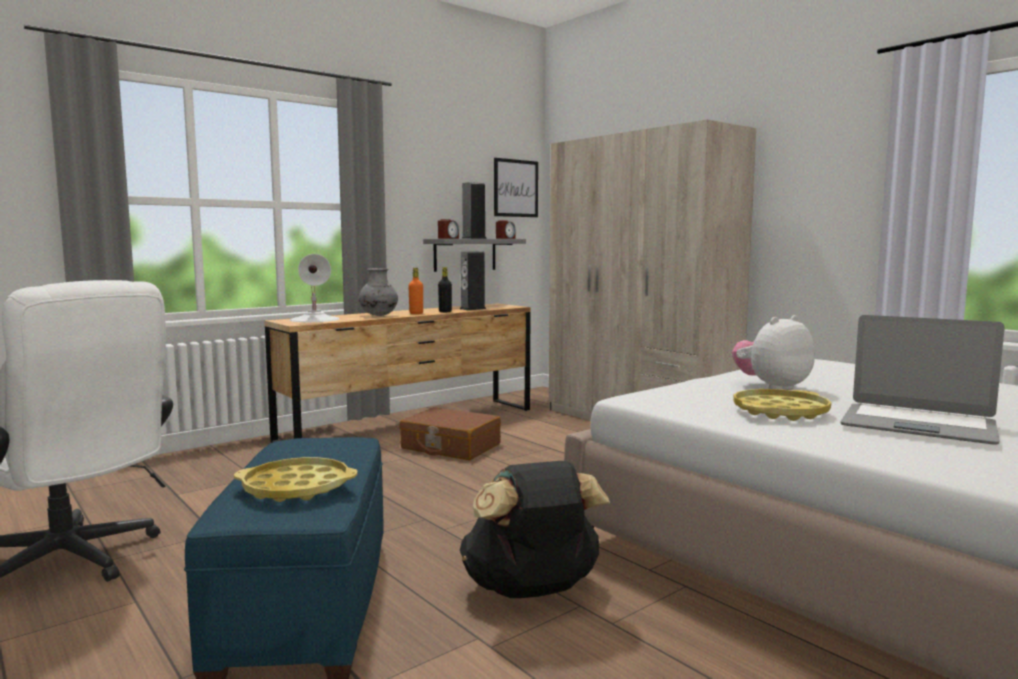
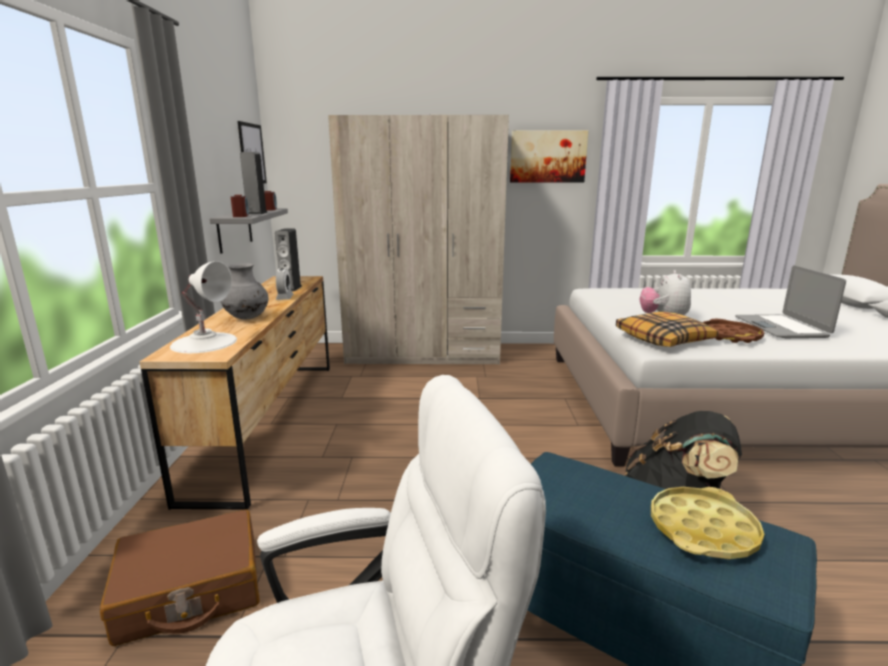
camera: 50 degrees left, 10 degrees up
brown suitcase [399,407,501,460] -> brown suitcase moved to [100,509,260,646]
orange bottle [409,268,423,314] -> none
black bottle [438,267,452,312] -> alarm clock [276,268,294,300]
yellow tray [733,389,831,421] -> brown tray [703,319,764,343]
laptop [840,315,1005,445] -> laptop turned 105 degrees clockwise [735,265,846,338]
none -> picture [510,131,588,182]
none -> pillow [616,312,718,347]

